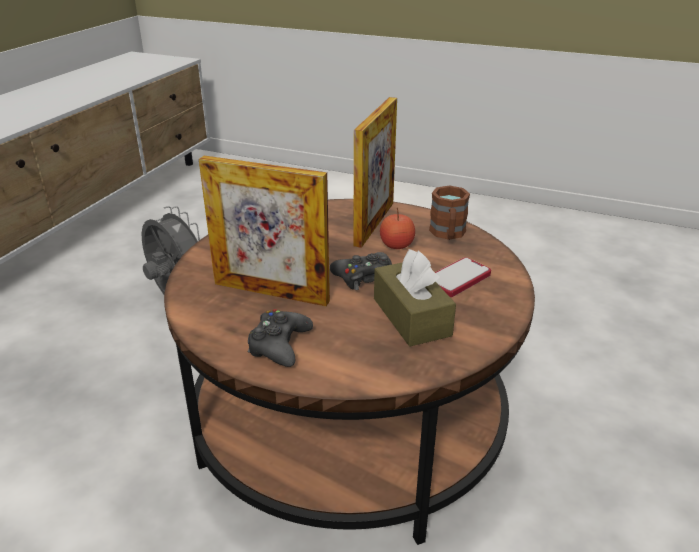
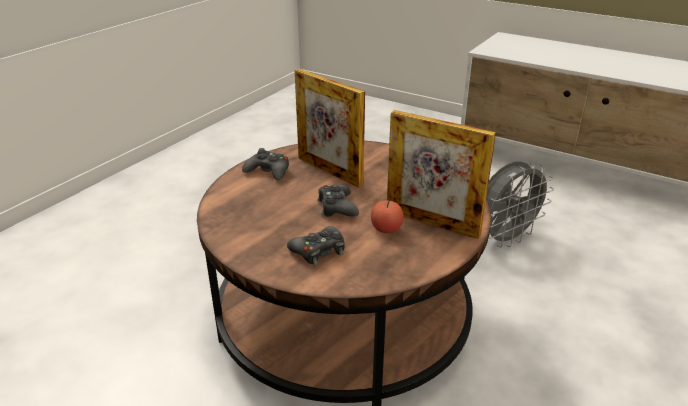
camera: 100 degrees right, 0 degrees up
picture frame [199,156,330,306] -> picture frame turned 75 degrees counterclockwise [295,69,365,187]
brown tissue box [374,249,456,346] -> none
brown mug [429,185,470,240] -> none
phone [435,257,491,297] -> black game controller [287,226,345,265]

